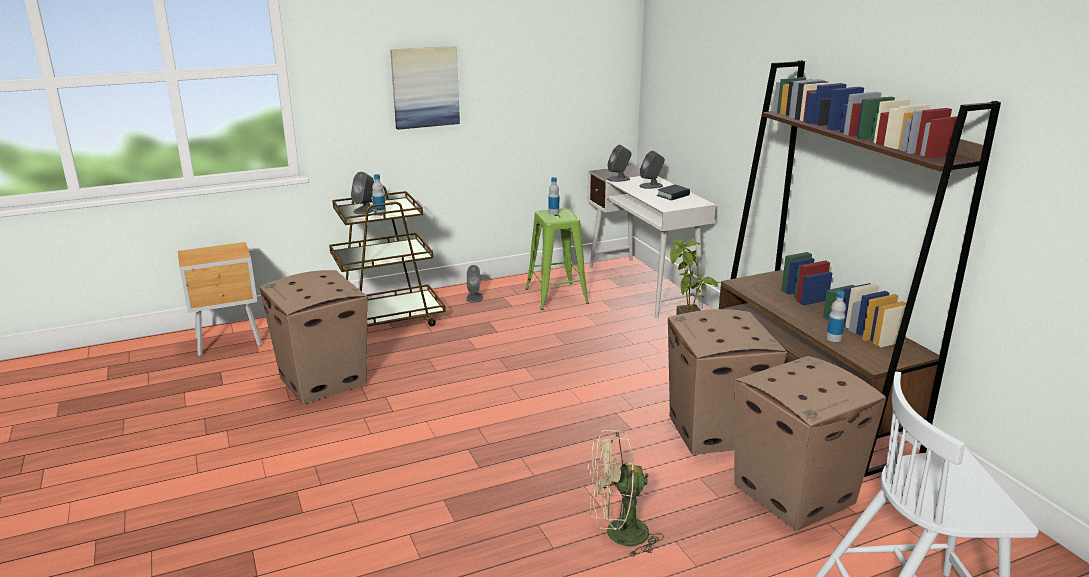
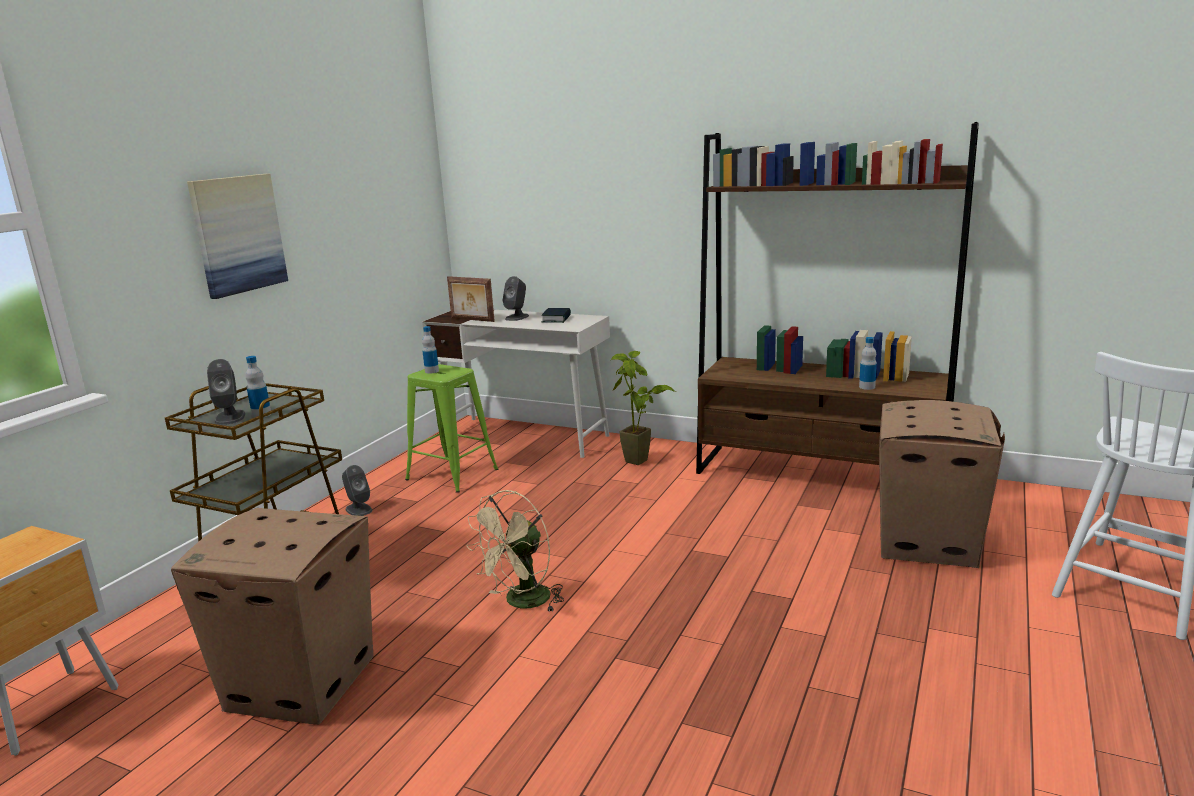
camera: 40 degrees left, 5 degrees down
beige fan [587,430,664,558] -> beige fan moved to [466,490,564,613]
grey speaker [607,145,632,182] -> picture frame [447,276,495,322]
cardboard box [668,309,787,455] -> none

